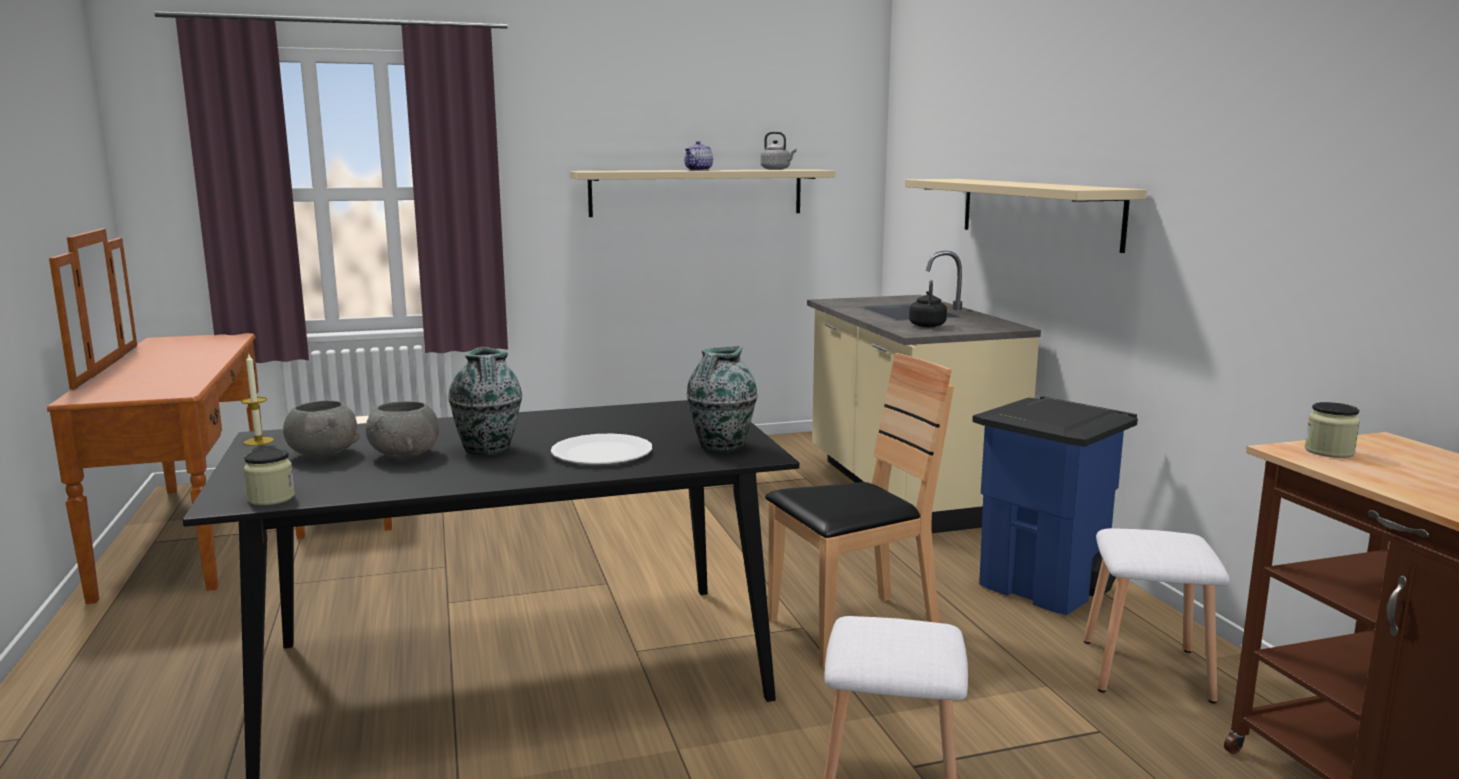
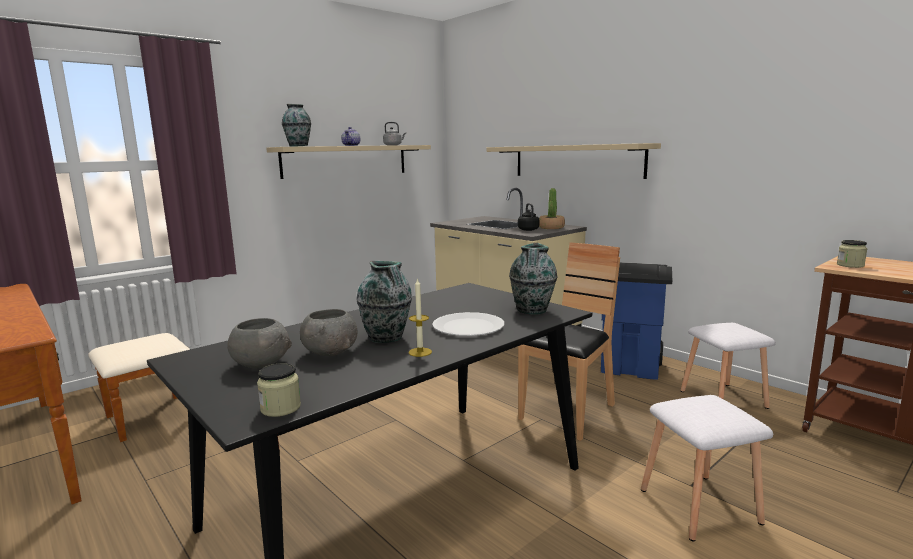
camera: 25 degrees left, 0 degrees up
candle [241,354,274,446] -> candle moved to [409,278,432,357]
none -> vase [282,104,311,147]
none -> potted plant [539,188,565,229]

